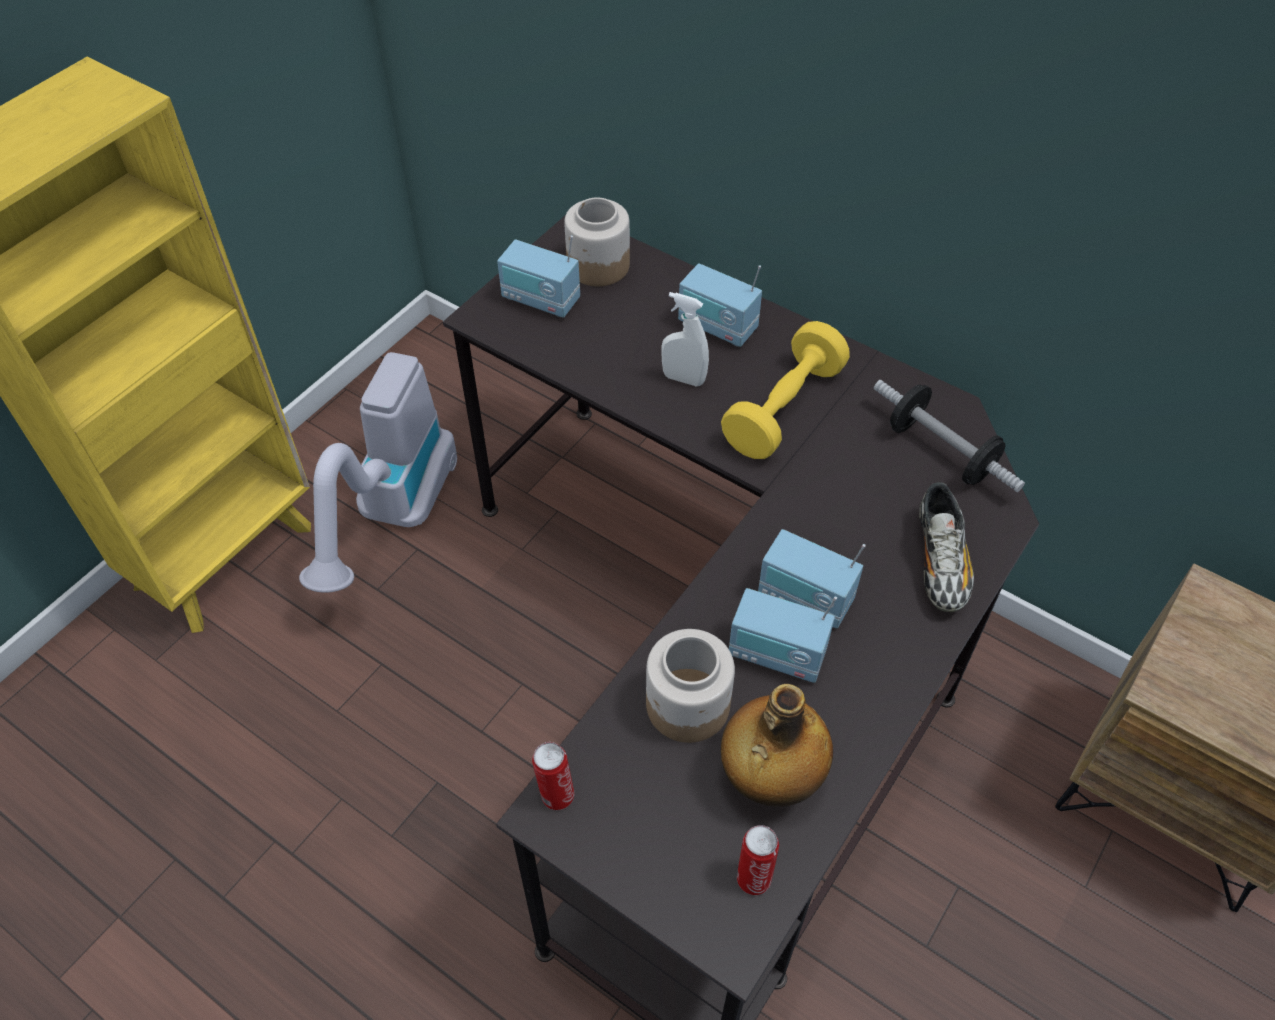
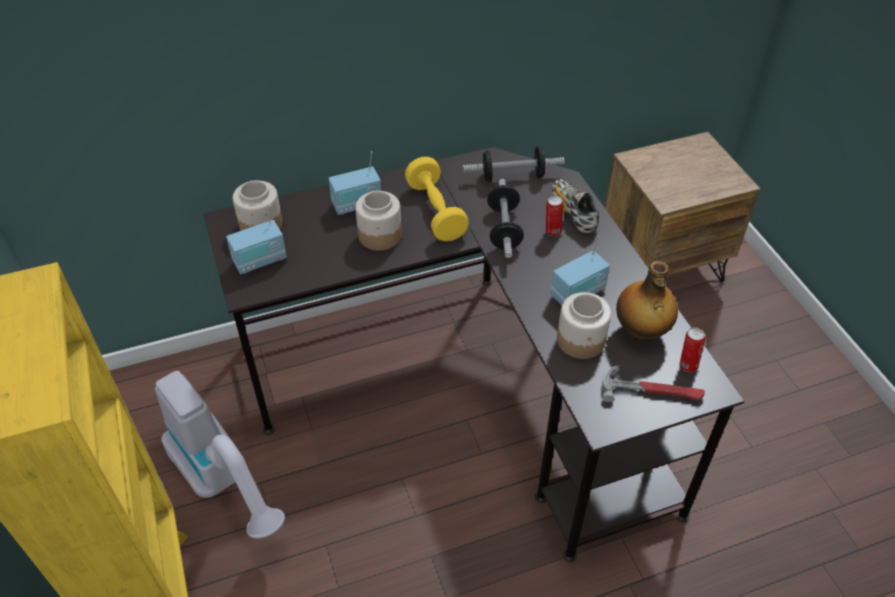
camera: 55 degrees left, 5 degrees down
can [532,742,574,810] -> can moved to [546,195,563,236]
white spray bottle [661,292,709,387] -> jar [355,191,402,251]
radio [758,529,866,629] -> none
shoe [919,482,974,612] -> shoe turned 150 degrees counterclockwise [551,179,599,233]
none -> dumbbell [487,179,524,258]
none -> hammer [602,365,705,402]

